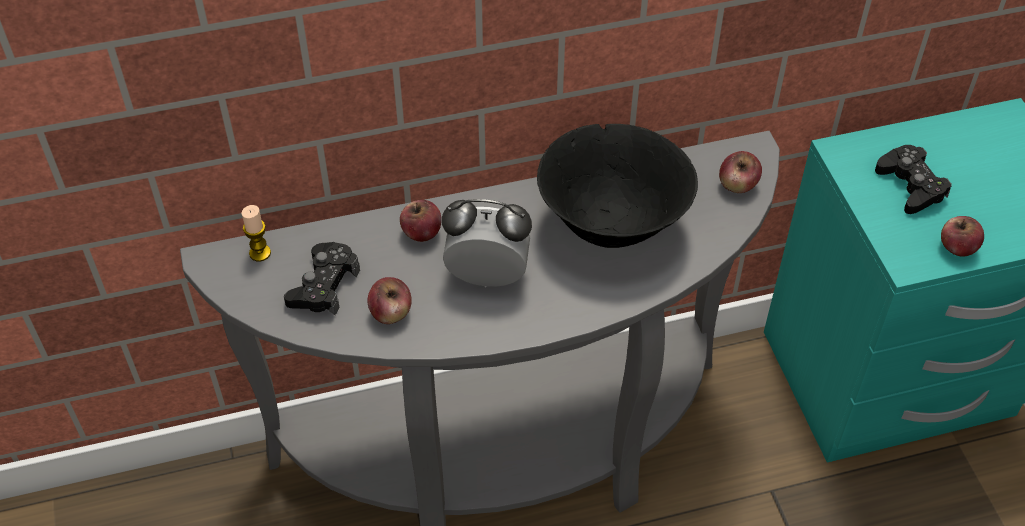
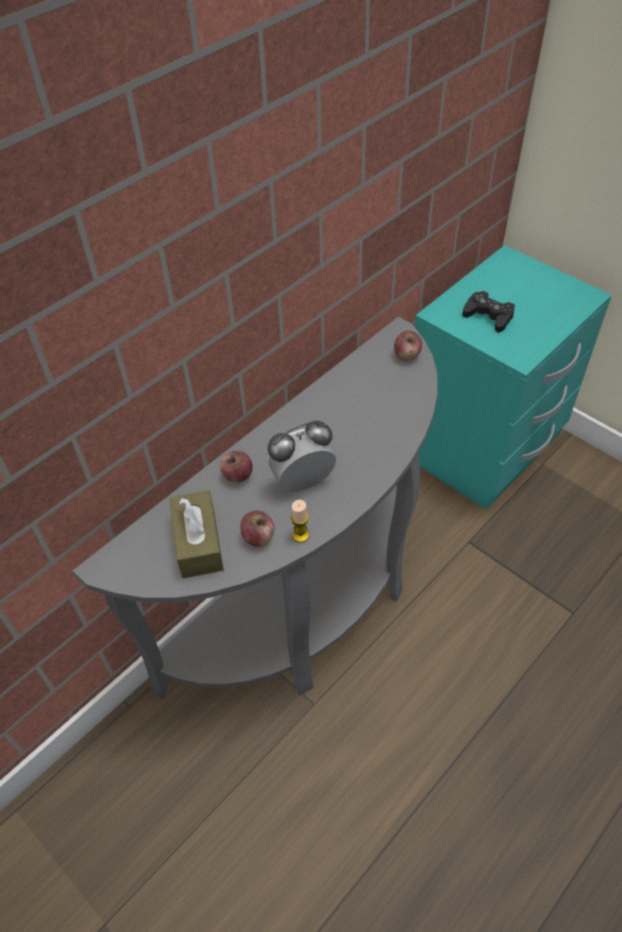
camera: 30 degrees left, 0 degrees up
candle [241,205,271,262] -> candle moved to [291,500,309,543]
black game controller [284,242,360,315] -> brown tissue box [169,490,224,578]
black bowl [537,124,698,248] -> none
apple [941,216,984,257] -> none

